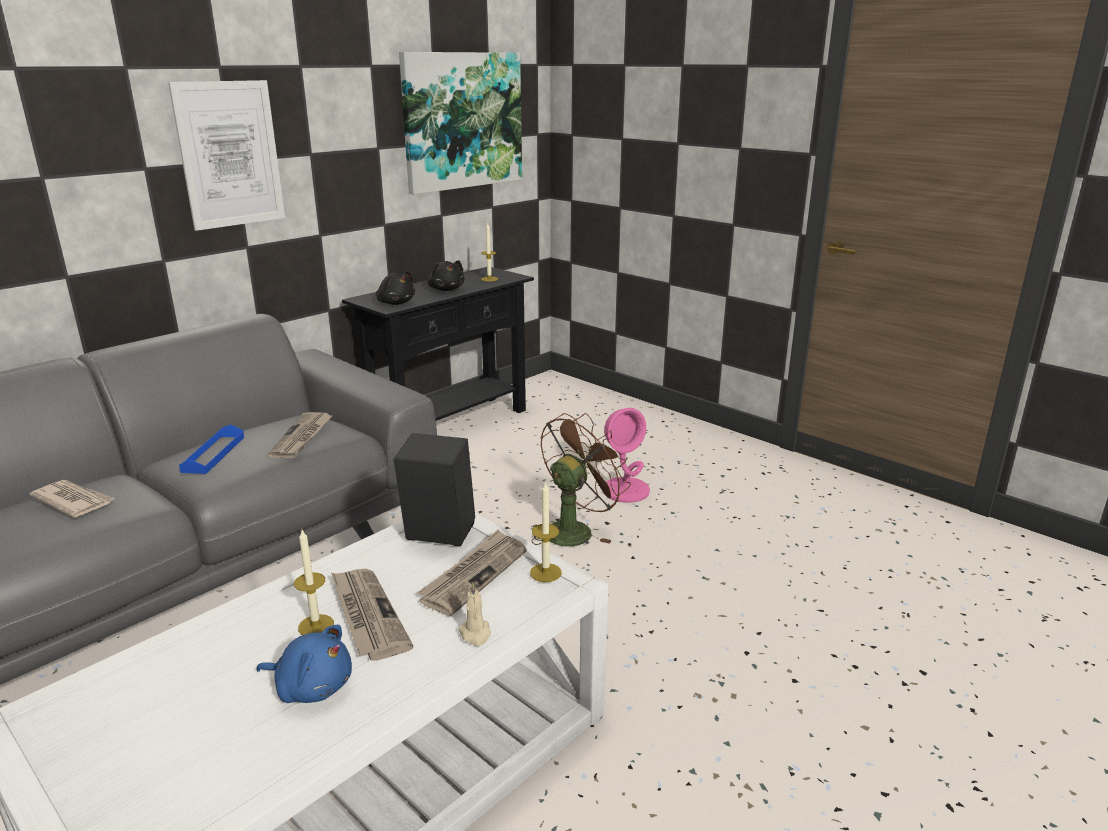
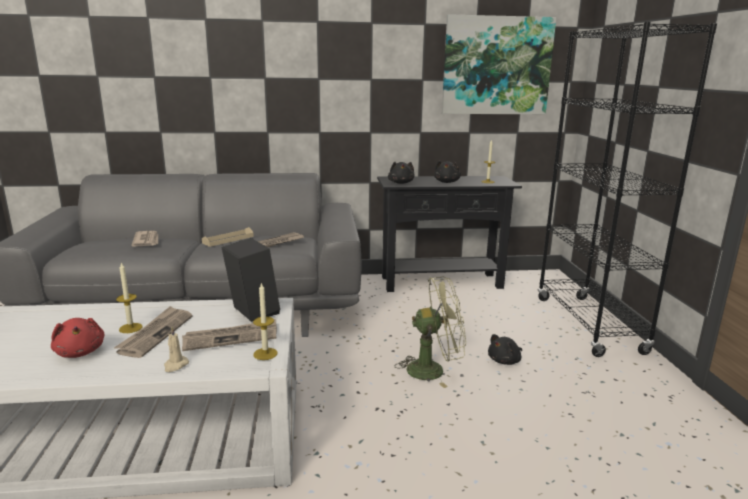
camera: 40 degrees right, 5 degrees down
picture [168,80,285,231] -> none
blue tray [179,424,244,474] -> beige tray [202,227,254,247]
blue plush toy [256,625,352,703] -> red plush toy [51,318,105,358]
brown fan [532,413,631,546] -> green fan [395,277,466,388]
pink table lamp [603,408,650,503] -> black plush toy [488,334,522,365]
none -> black bookcase [538,22,717,357]

